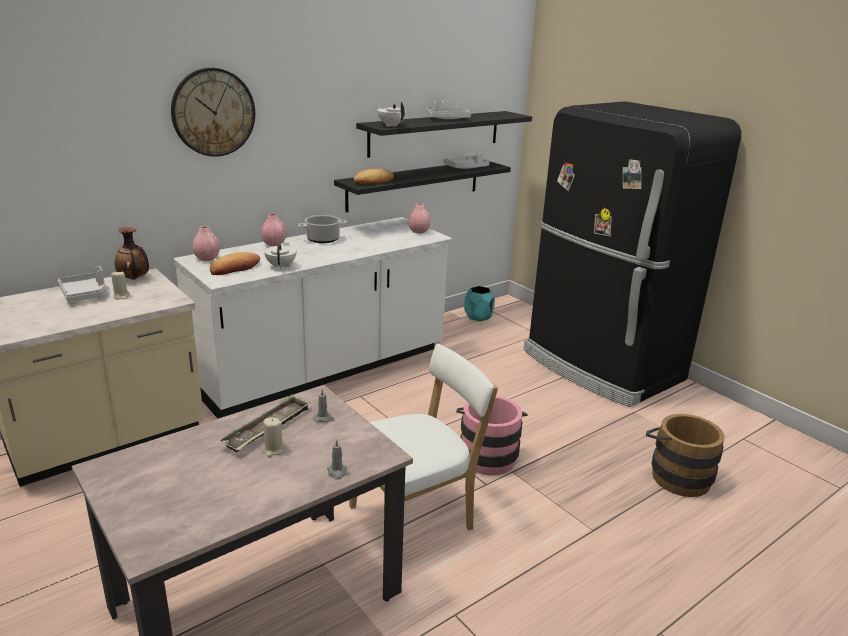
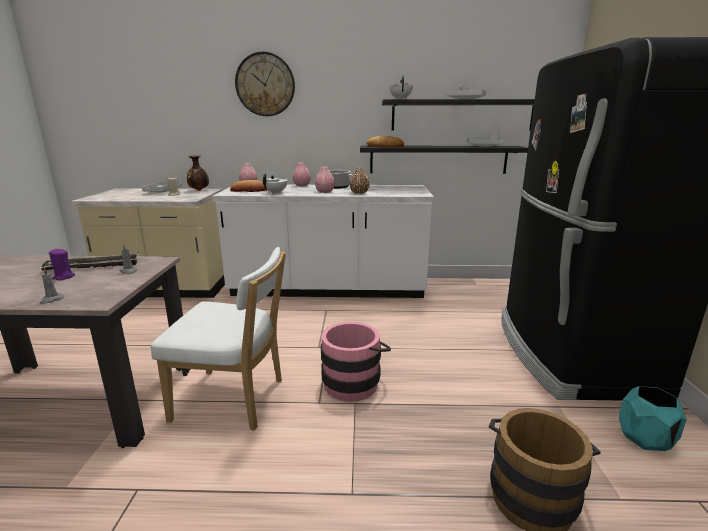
camera: 40 degrees right, 5 degrees down
beige candle [262,417,286,457] -> purple candle [49,248,75,280]
pink vase [408,203,431,233] -> pink vase moved to [315,167,335,193]
turquoise planter [464,286,495,322] -> turquoise planter moved to [618,386,687,451]
none -> brown vase [349,167,370,194]

